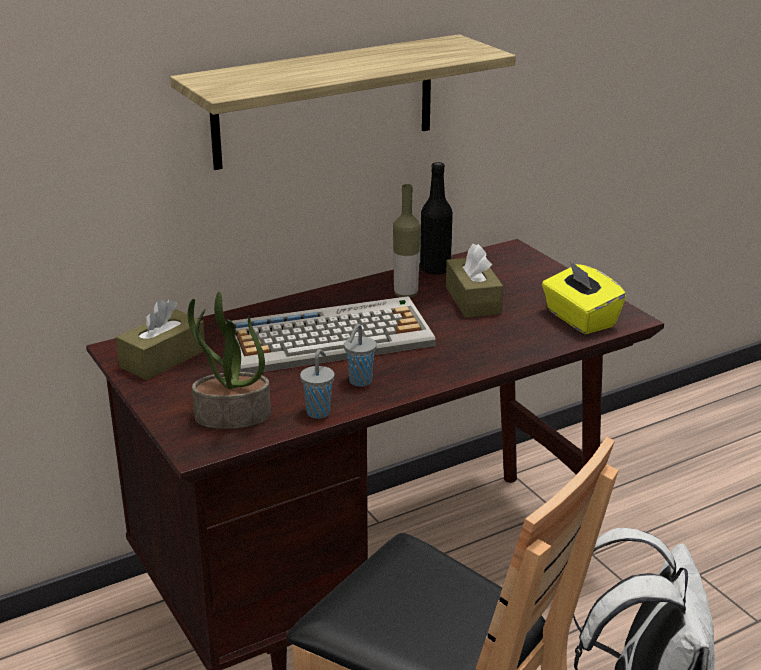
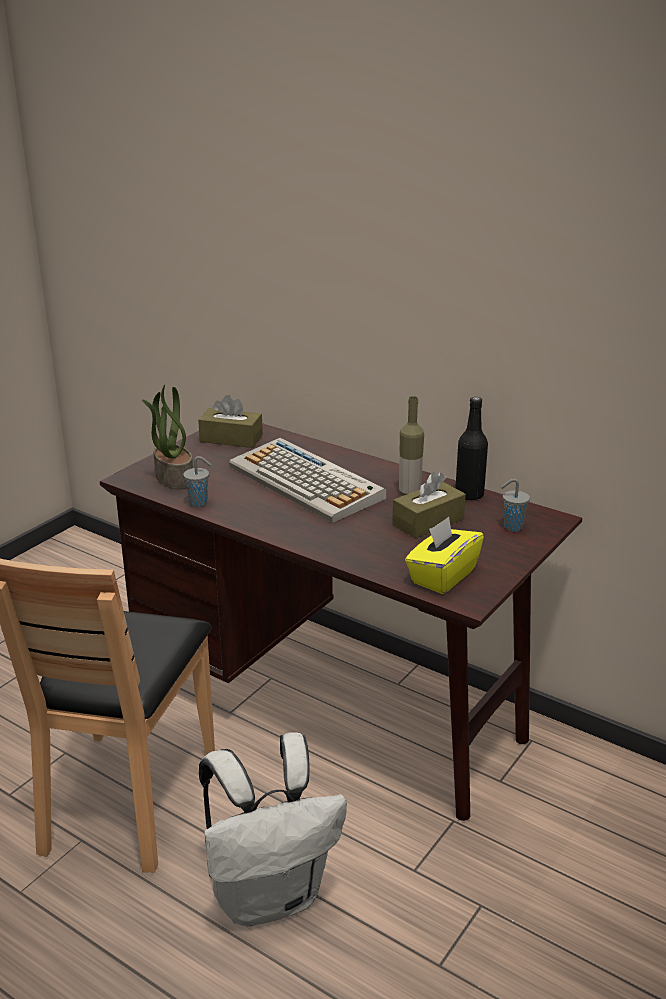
camera: 65 degrees right, 0 degrees up
shelf [170,34,516,170] -> none
grey cup [344,324,377,387] -> grey cup moved to [501,479,530,532]

